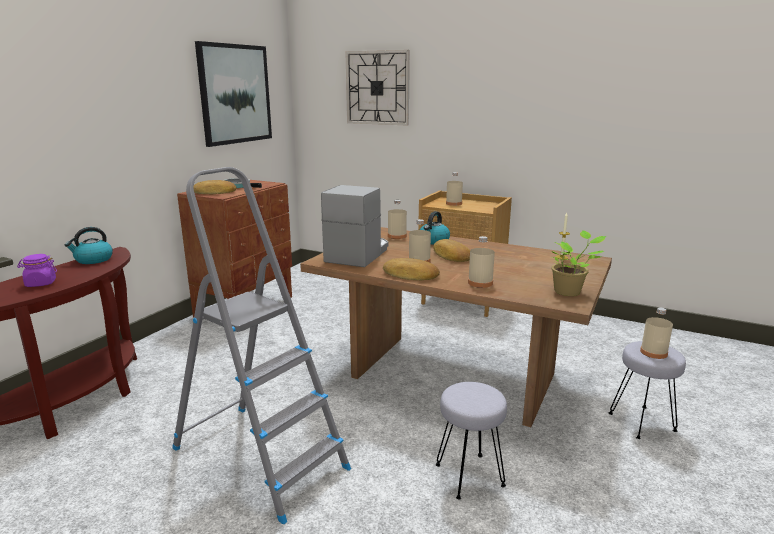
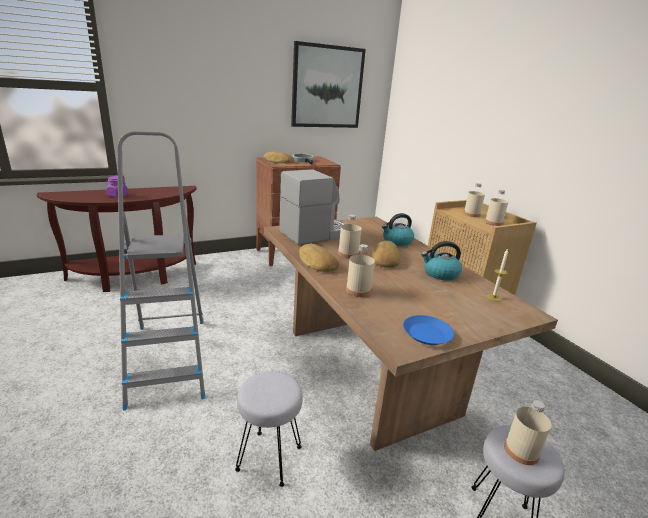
camera: 35 degrees right, 5 degrees up
kettle [65,227,113,264] -> kettle moved to [421,241,462,280]
wall clock [345,50,410,126] -> none
beige bottle [388,200,407,239] -> beige bottle moved to [485,190,508,226]
potted plant [549,230,607,296] -> blue plate [403,315,454,345]

